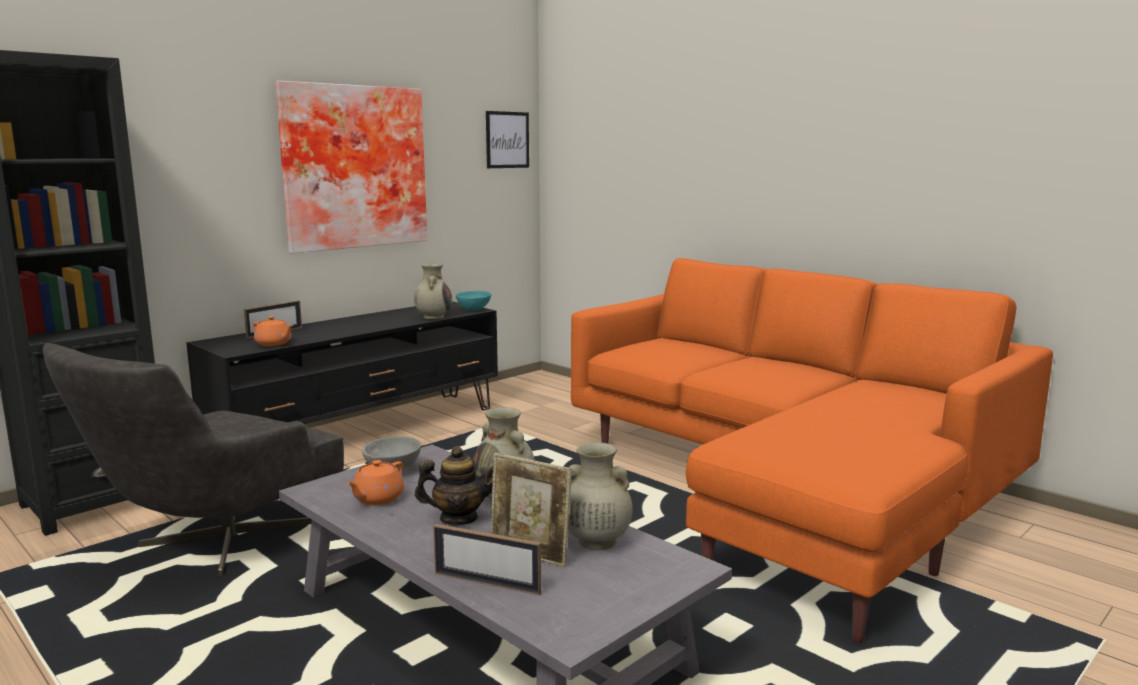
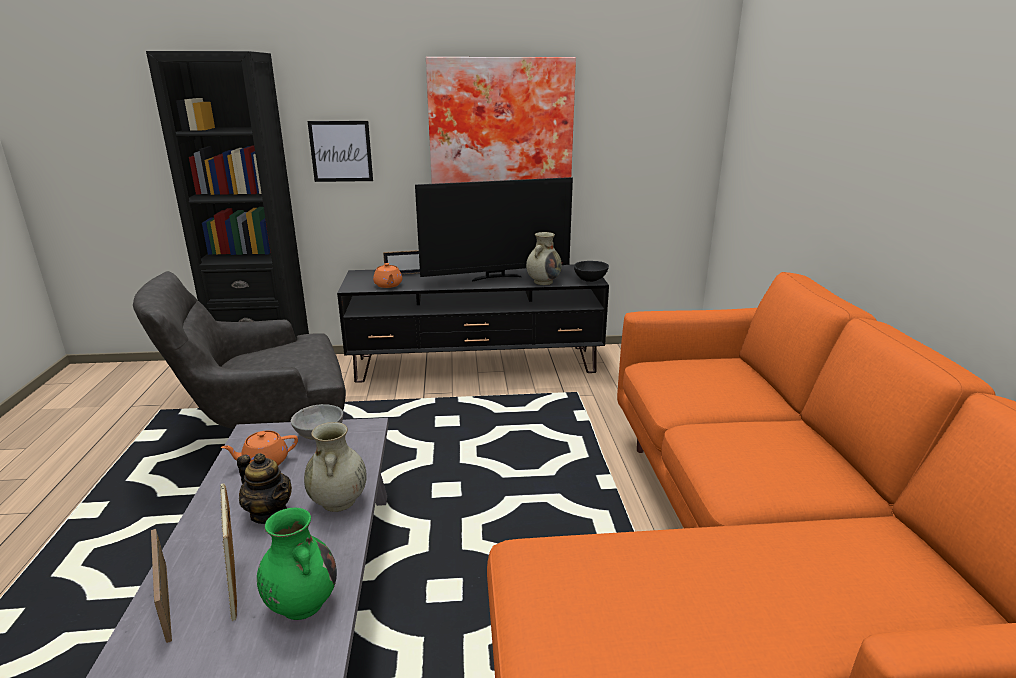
camera: 40 degrees right, 10 degrees up
turquoise bowl [456,291,491,311] -> black bowl [574,261,609,282]
picture [486,111,529,168] -> picture moved to [308,121,373,182]
beige vase [568,442,633,550] -> green vase [257,508,337,620]
none -> television [415,177,573,281]

